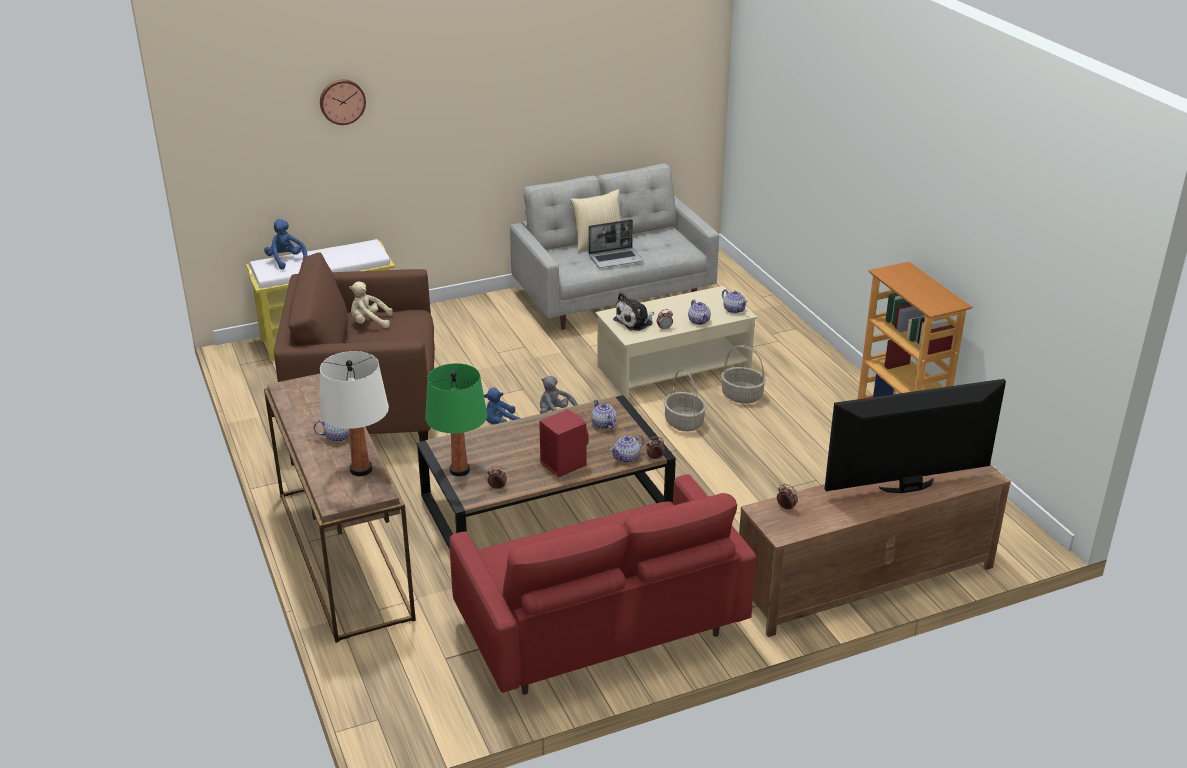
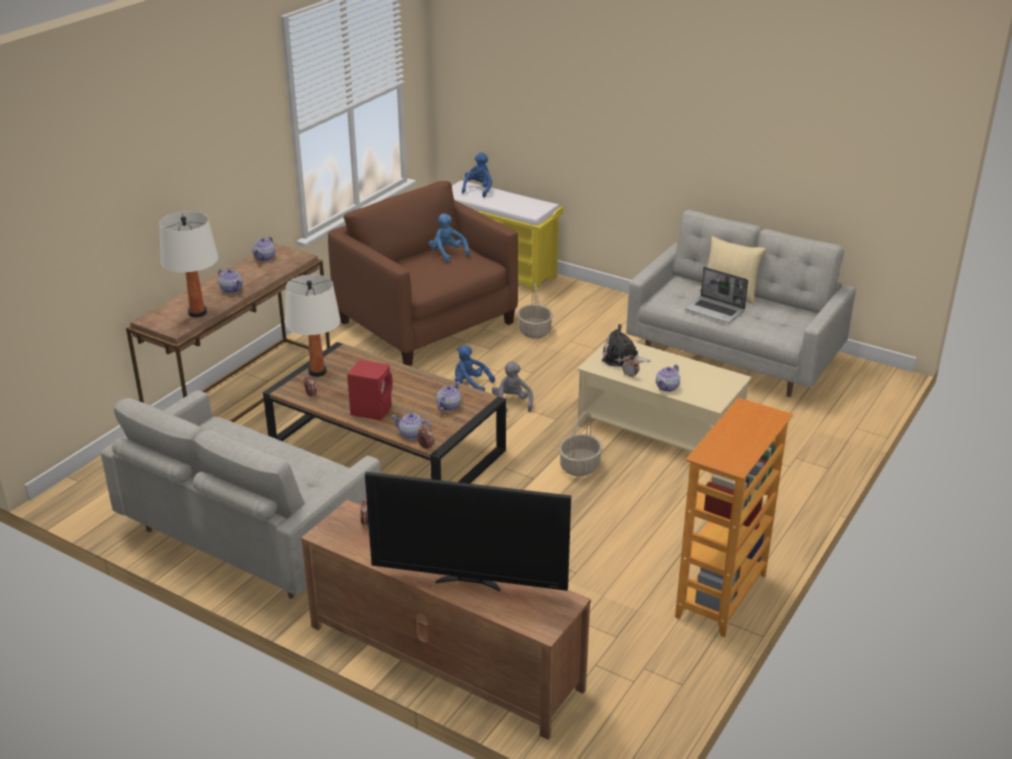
camera: 55 degrees right, 0 degrees up
wall clock [320,79,366,125] -> none
beige plush toy [349,281,393,328] -> blue plush toy [429,213,470,262]
green table lamp [425,363,487,476] -> white table lamp [285,275,340,377]
red sofa [449,474,756,695] -> grey sofa [101,390,381,599]
basket [721,345,766,404] -> basket moved to [517,283,553,339]
teapot [722,289,748,313] -> teapot moved to [253,236,275,261]
television [824,379,1006,493] -> television turned 150 degrees clockwise [365,472,571,592]

